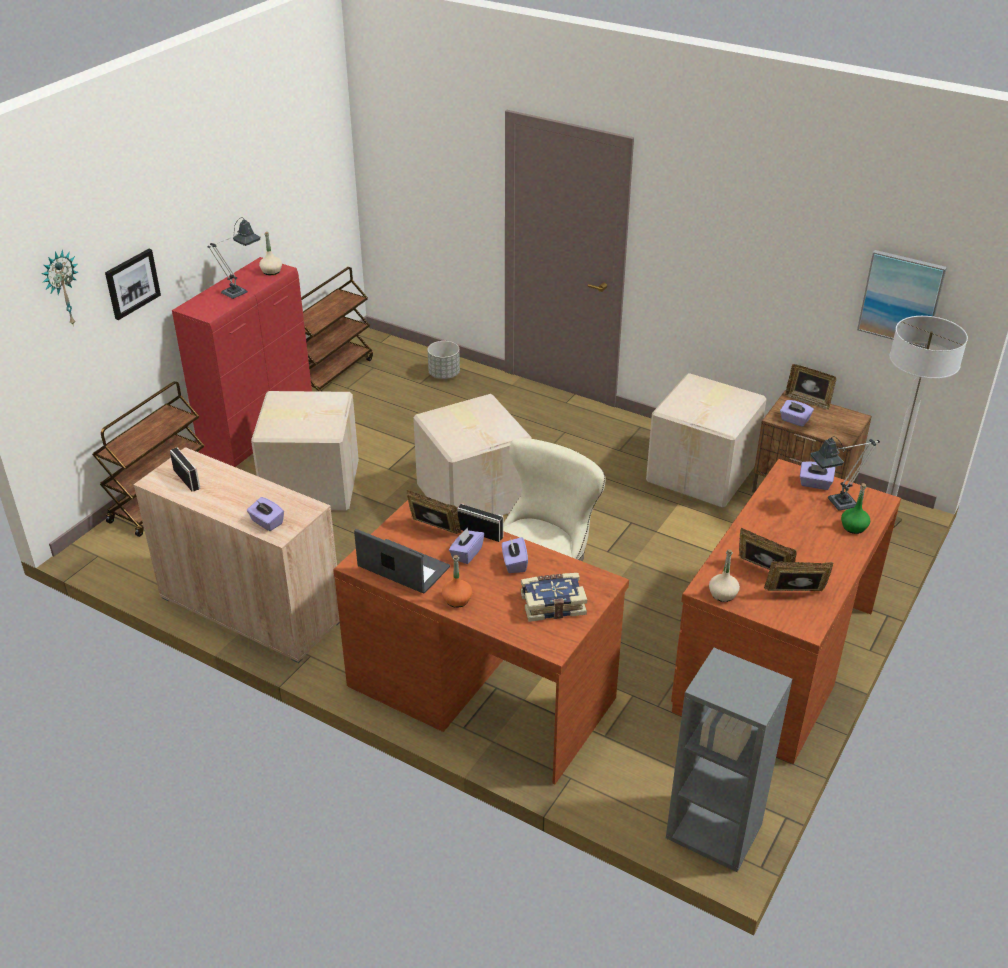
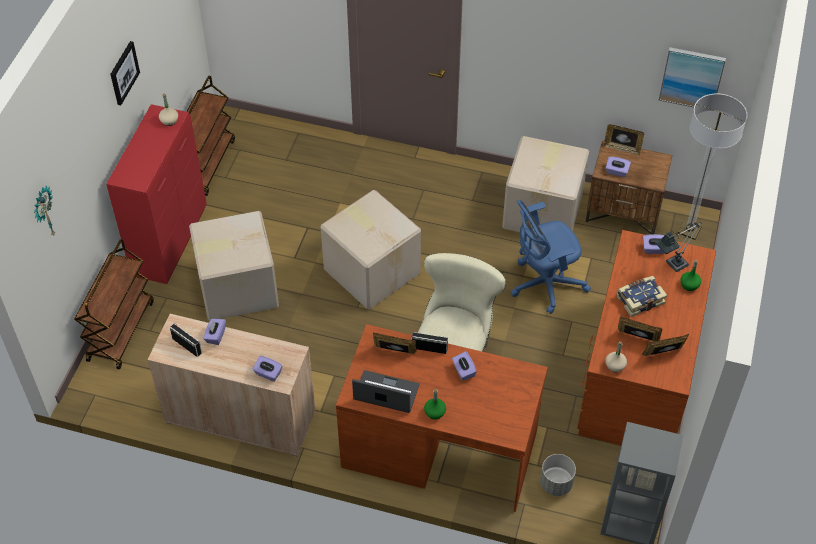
camera: 15 degrees left, 15 degrees up
picture [105,249,161,320] -> picture moved to [110,41,140,105]
table lamp [207,217,260,299] -> none
grey planter [428,341,460,379] -> grey planter moved to [540,454,576,496]
orange bottle [442,555,472,608] -> green bottle [424,389,446,420]
purple tissue box [449,528,484,564] -> purple tissue box moved to [203,319,226,345]
book [521,573,587,622] -> book moved to [617,276,667,317]
none -> blue office chair [511,200,591,314]

